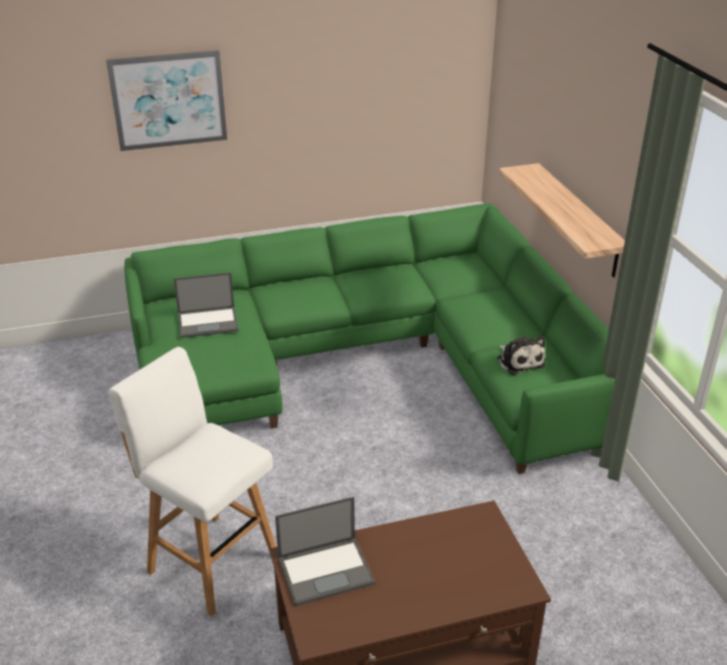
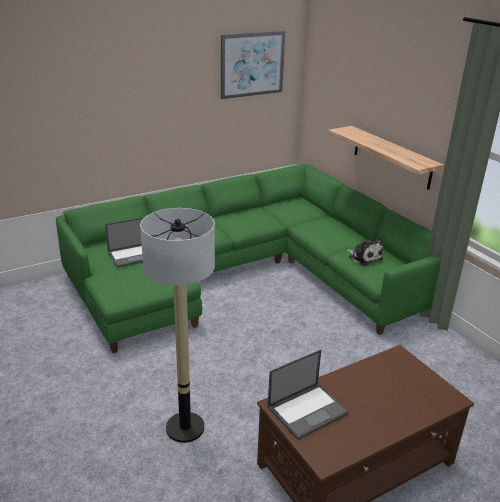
camera: 15 degrees left, 5 degrees down
picture [106,50,227,151] -> picture moved to [221,31,285,99]
white stool [109,347,276,616] -> floor lamp [140,208,215,443]

